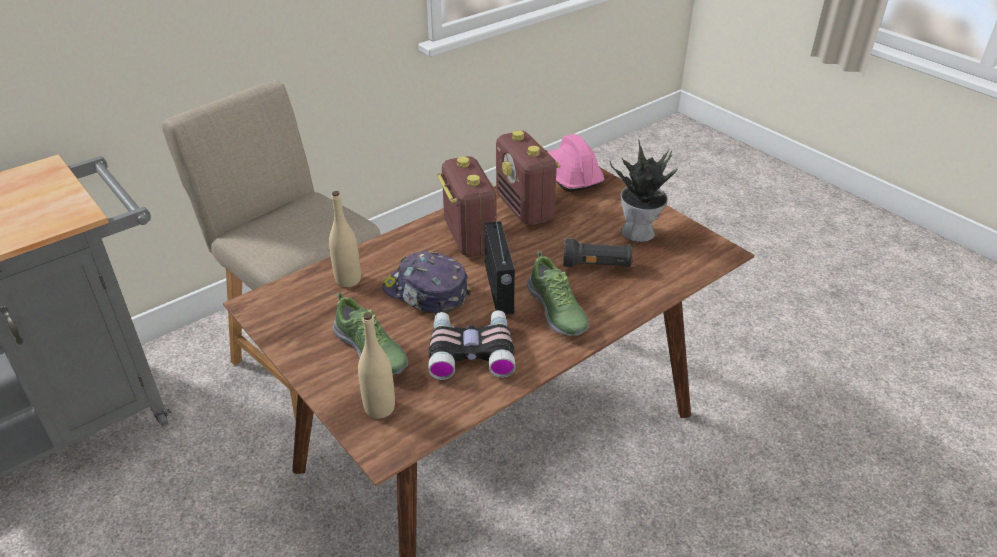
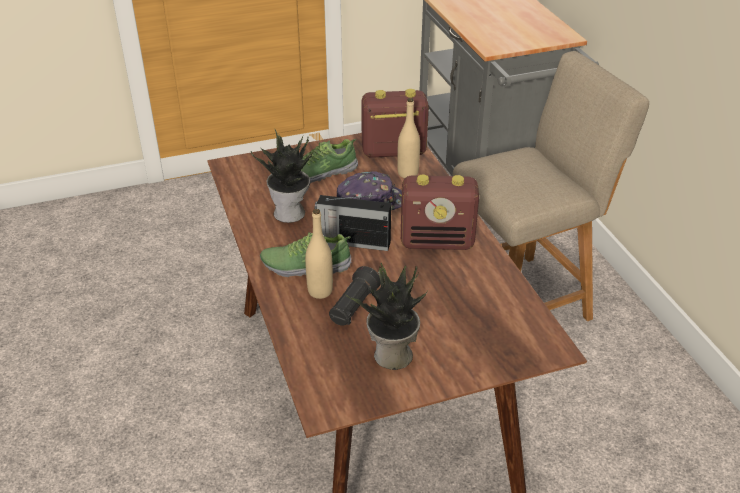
camera: 110 degrees right, 0 degrees up
beige bottle [358,312,395,419] -> beige bottle moved to [305,209,333,299]
binoculars [428,310,516,380] -> potted plant [251,130,312,223]
radio [496,130,561,226] -> radio moved to [361,89,429,158]
pink hard hat [548,134,604,192] -> none

